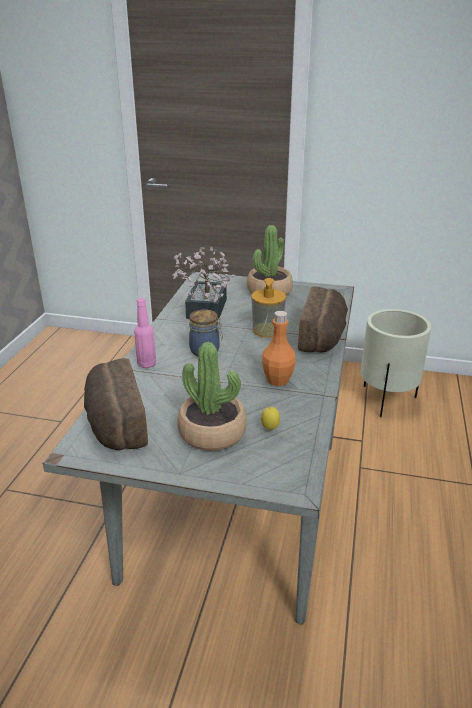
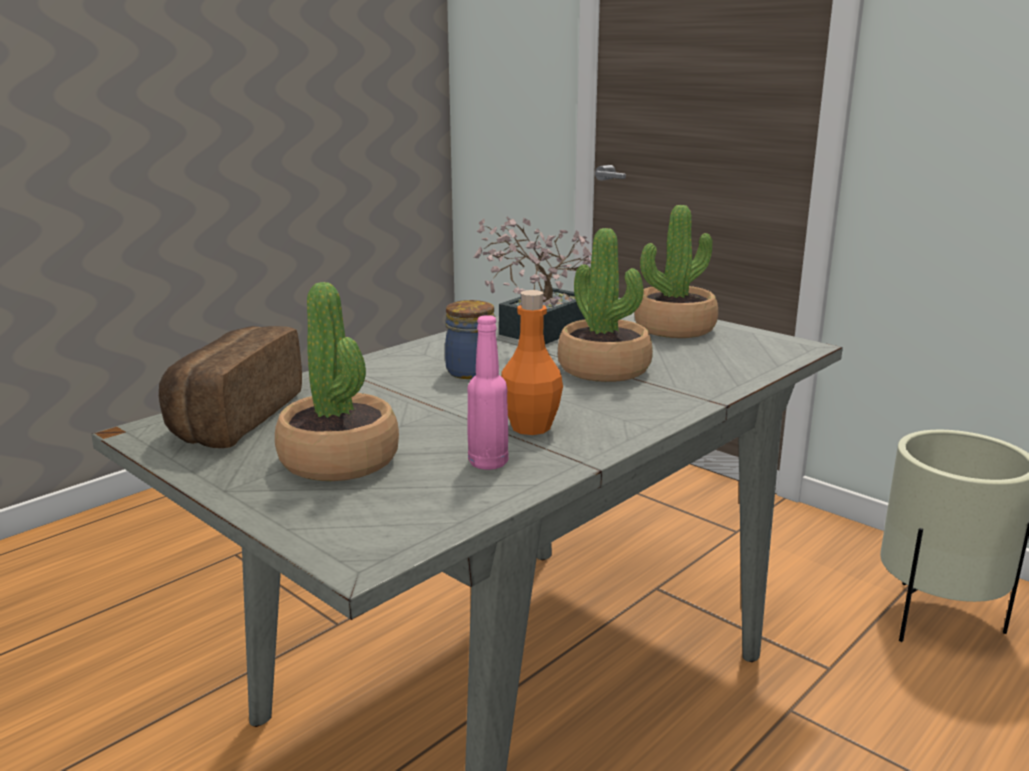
camera: 30 degrees right, 10 degrees down
pink bottle [134,298,156,368] -> pink bottle moved to [467,315,508,470]
soap dispenser [251,278,286,338] -> potted plant [558,228,653,382]
lemon [261,407,280,430] -> none
bread [298,286,348,353] -> none

